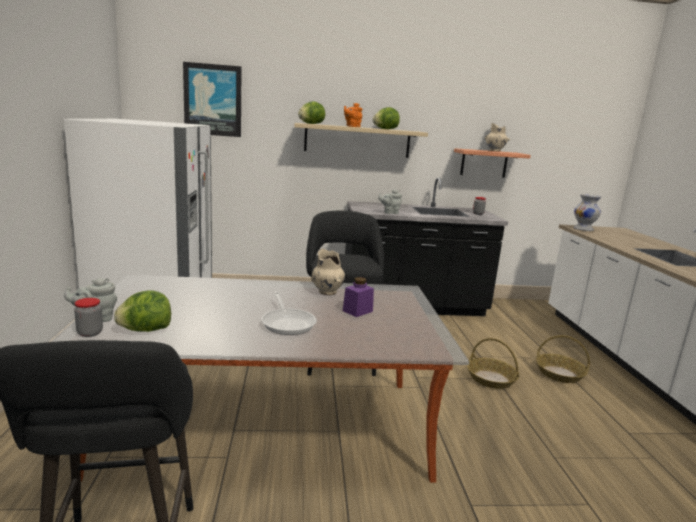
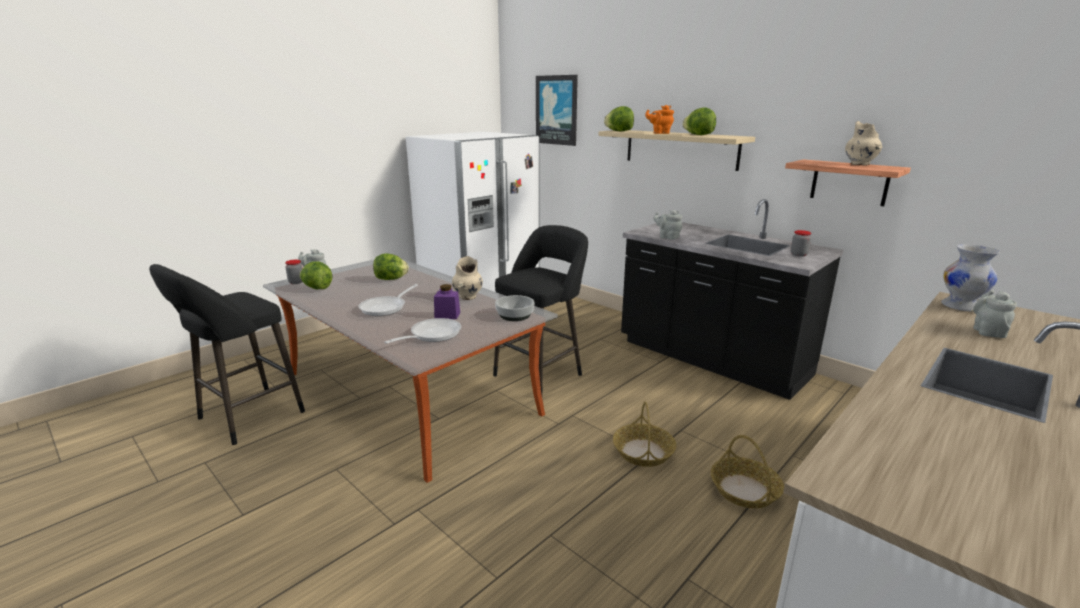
camera: 50 degrees right, 5 degrees up
none -> lettuce [373,253,409,280]
none -> frying pan [384,318,461,344]
none -> bowl [495,295,535,321]
none -> grey teapot [973,290,1017,338]

